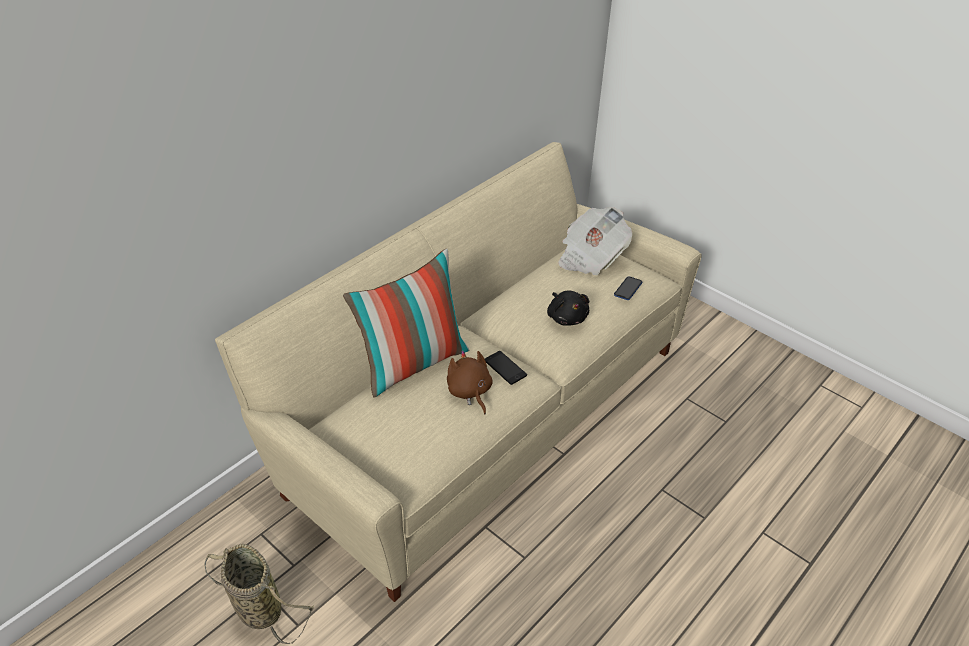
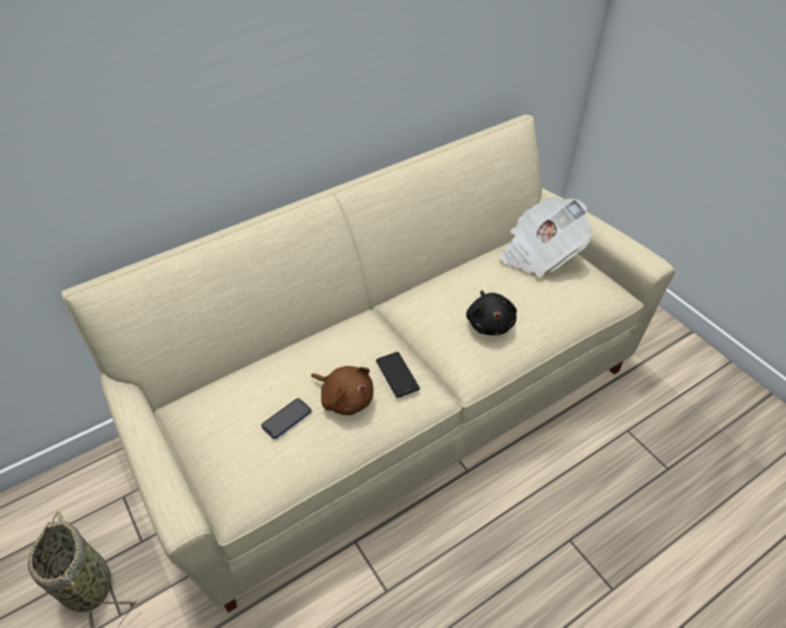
camera: 15 degrees right, 5 degrees up
pillow [343,248,470,398] -> none
brown plush toy [447,350,493,414] -> brown plush toy turned 135 degrees clockwise [311,366,374,415]
phone [614,276,642,300] -> phone moved to [261,398,311,439]

